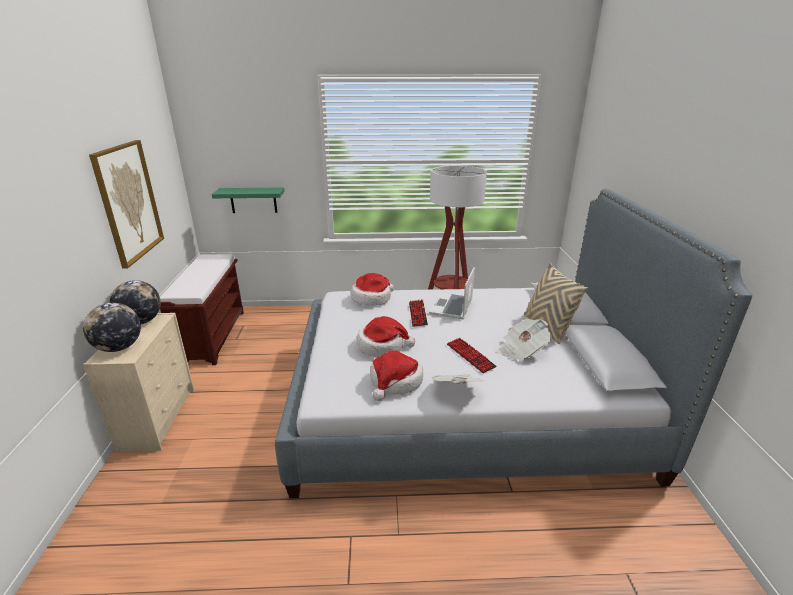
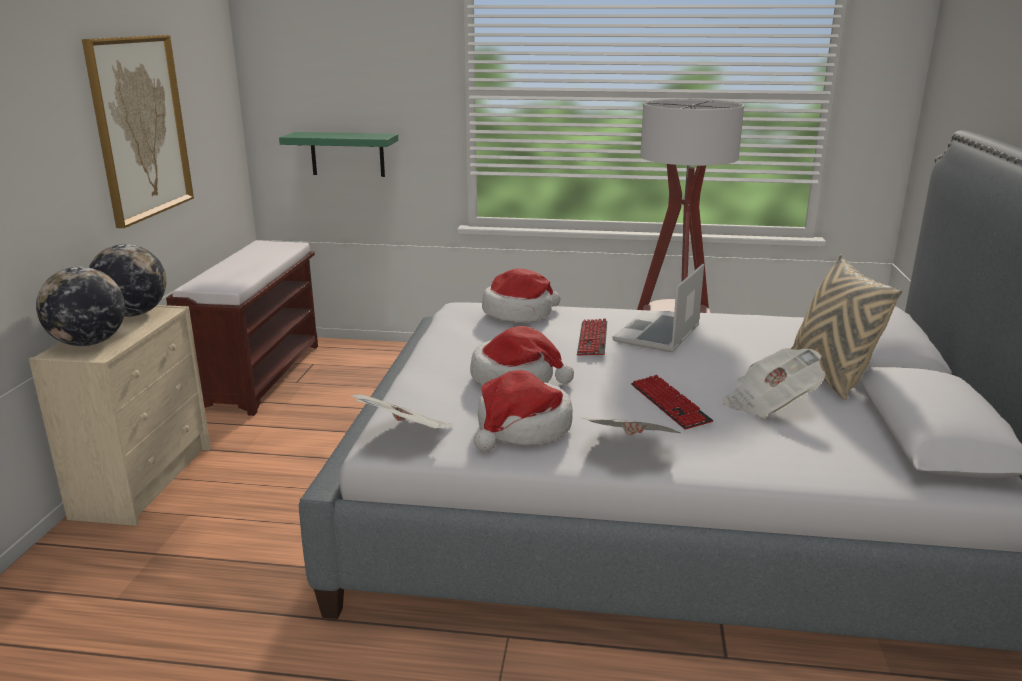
camera: 10 degrees right, 5 degrees down
none -> newspaper [351,394,453,429]

